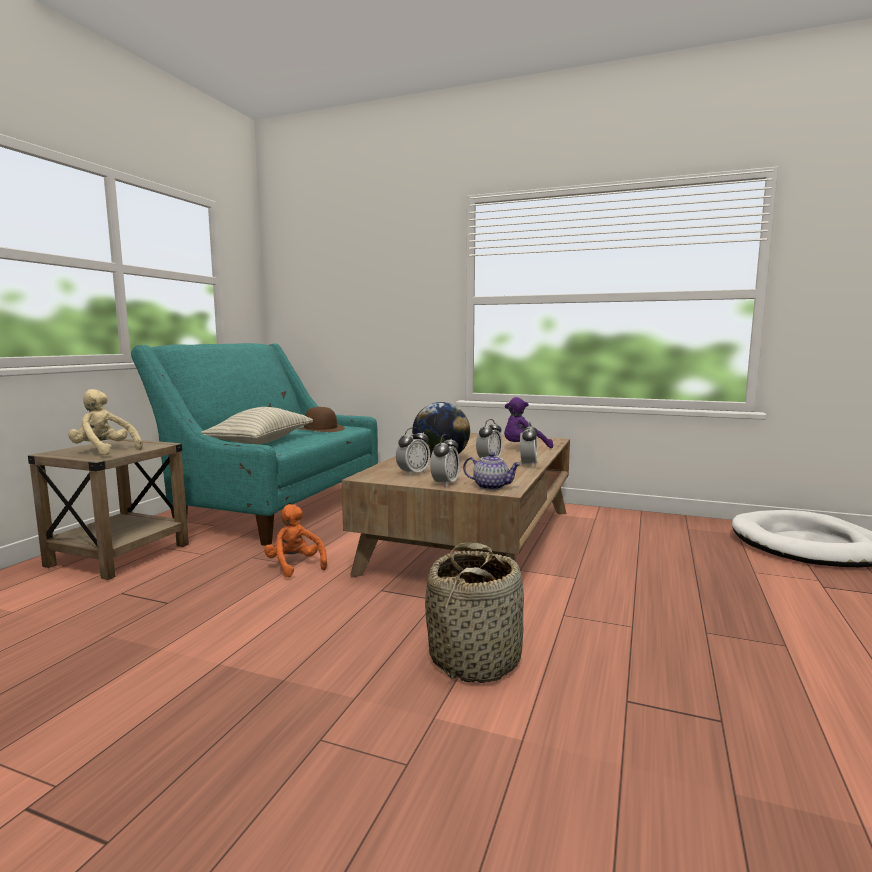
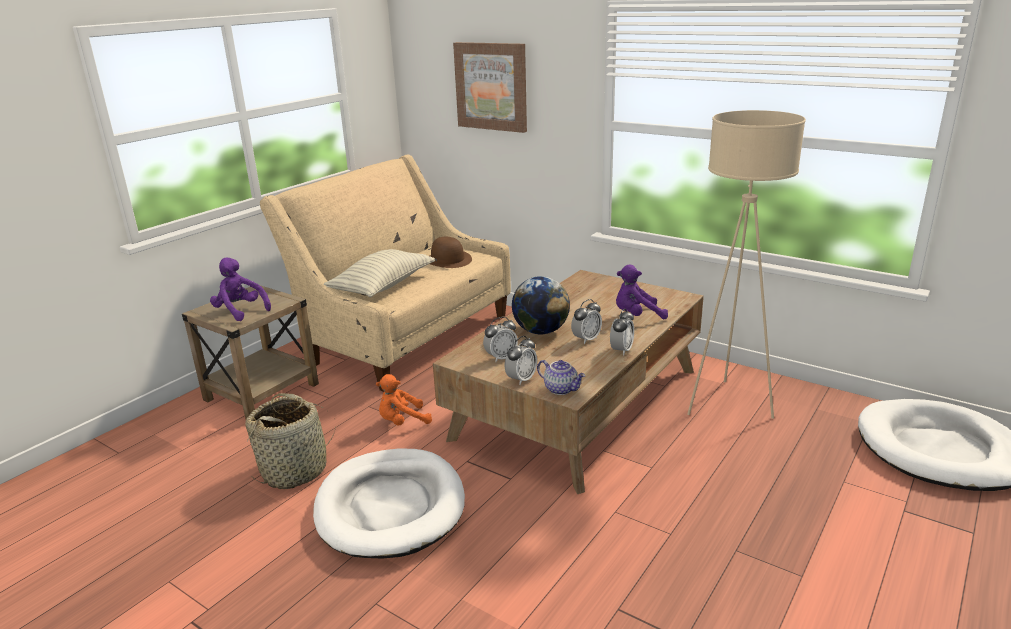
camera: 15 degrees right, 15 degrees up
beige plush toy [68,389,143,455] -> purple plush toy [210,258,271,321]
turquoise sofa [131,343,378,546] -> beige sofa [260,155,511,392]
orange plush toy [264,504,327,578] -> orange plush toy turned 90 degrees counterclockwise [376,374,432,425]
basket [425,543,524,683] -> basket moved to [245,393,336,489]
none -> white dog bed [313,449,465,559]
none -> picture [453,42,527,133]
none -> beige floor lamp [687,110,806,419]

